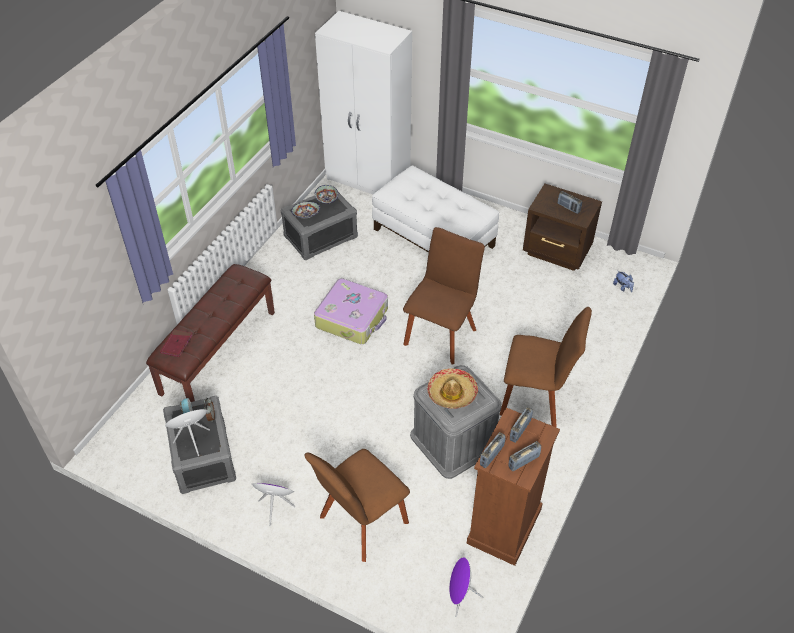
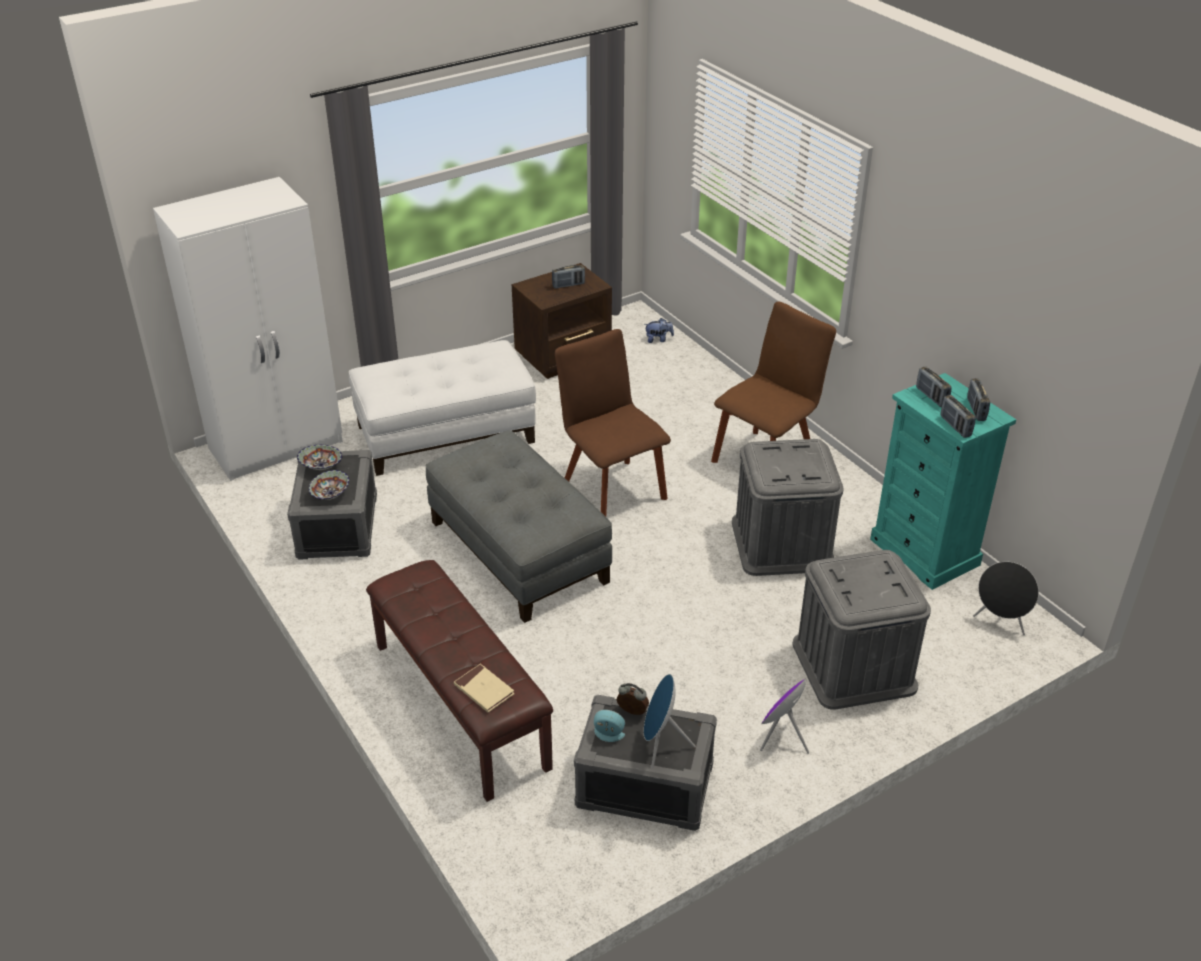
camera: 60 degrees left, 10 degrees down
red book [160,329,193,357] -> beige book [454,664,515,712]
brown chair [305,449,410,562] -> grey storage box [792,550,931,710]
suitcase [314,278,388,344] -> grey ottoman [426,430,612,623]
hat [427,368,478,409] -> none
purple speaker [449,557,483,617] -> black speaker [973,562,1039,635]
brown dresser [467,407,560,566] -> turquoise dresser [870,373,1017,590]

